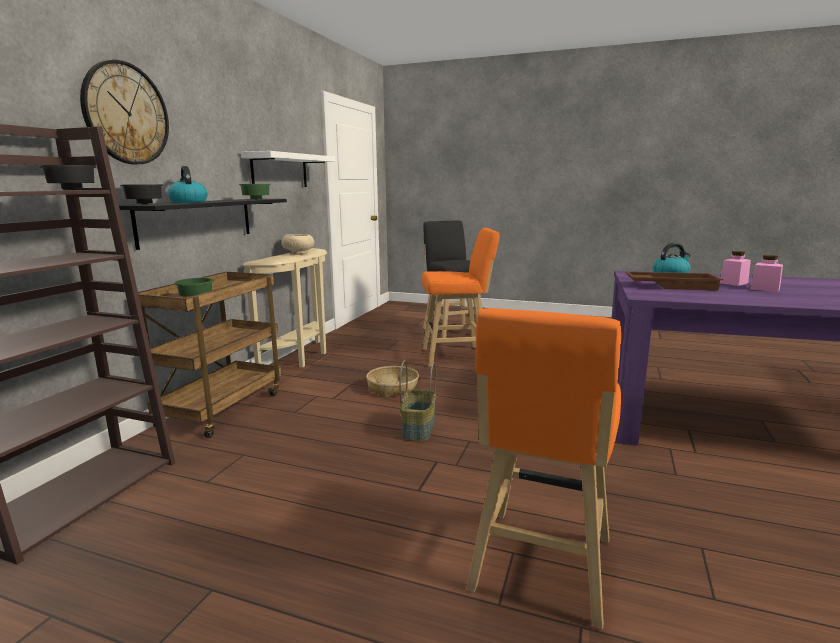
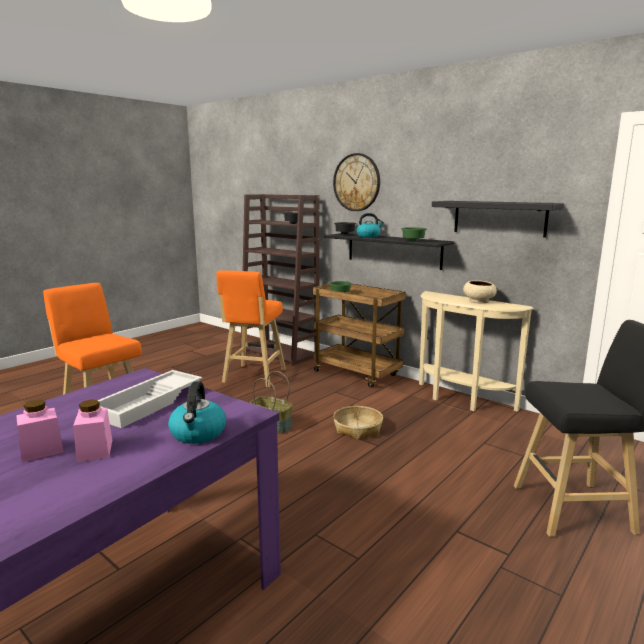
camera: 110 degrees right, 0 degrees up
white shelf [241,151,335,187] -> black shelf [432,201,564,238]
orange stool [422,228,500,367] -> orange stool moved to [216,270,286,388]
brown tray [626,272,723,291] -> white tray [98,370,202,428]

